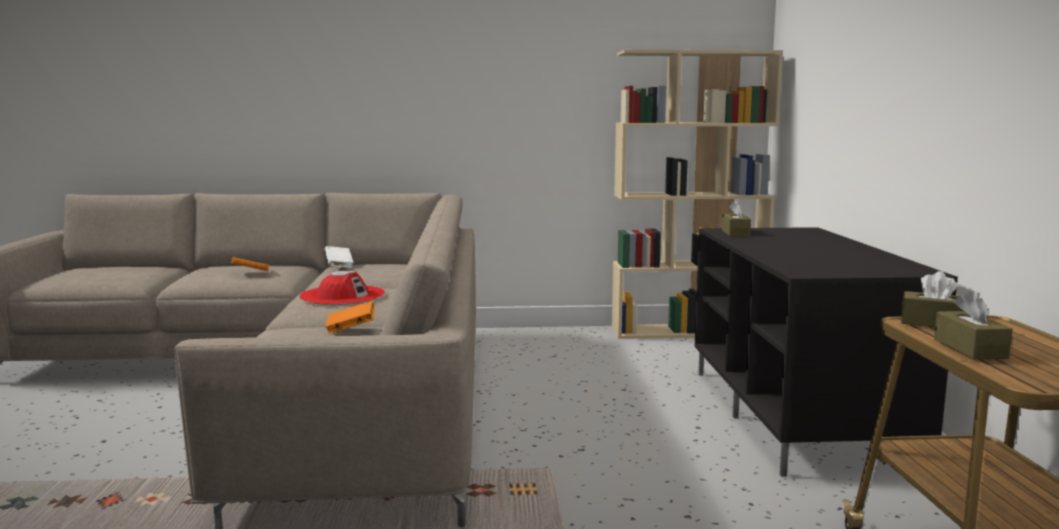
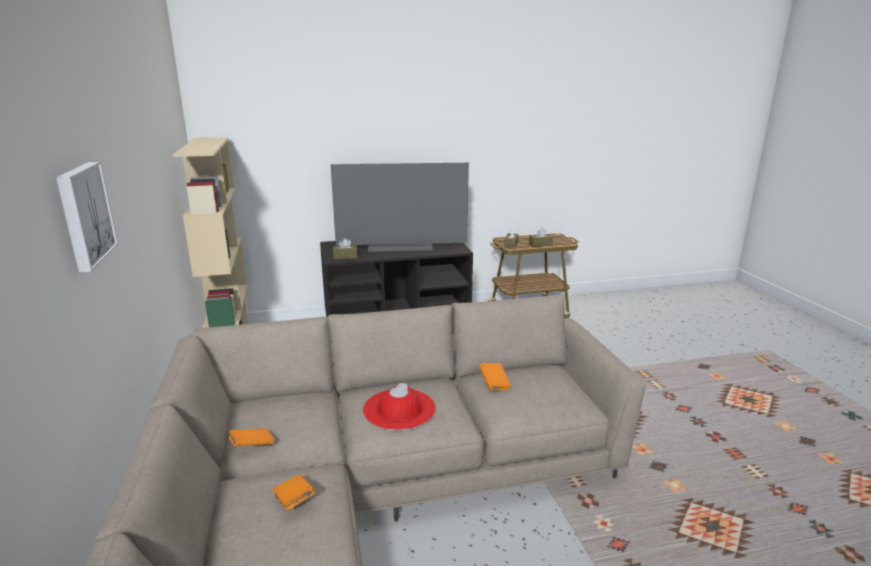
camera: 100 degrees left, 10 degrees up
white book [325,246,354,268] -> orange book [228,428,274,446]
none -> picture [56,161,118,273]
none -> television [331,163,469,252]

